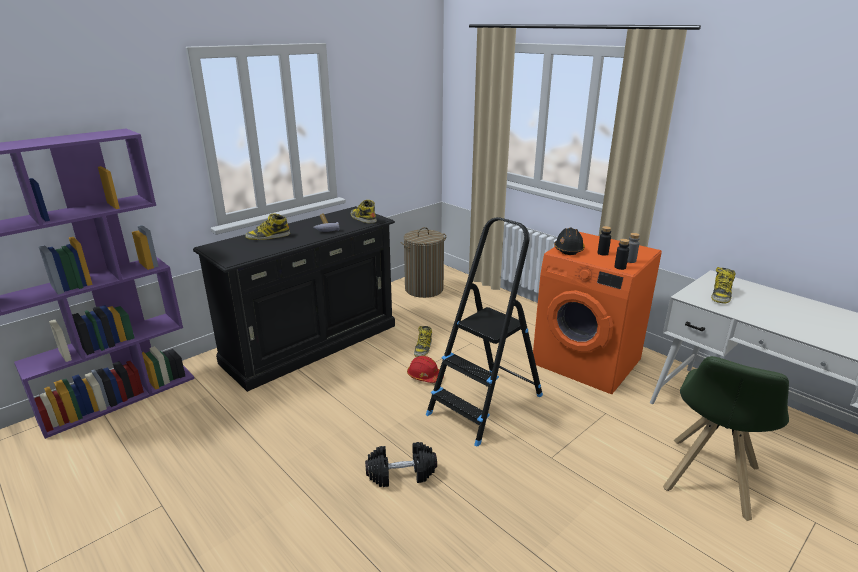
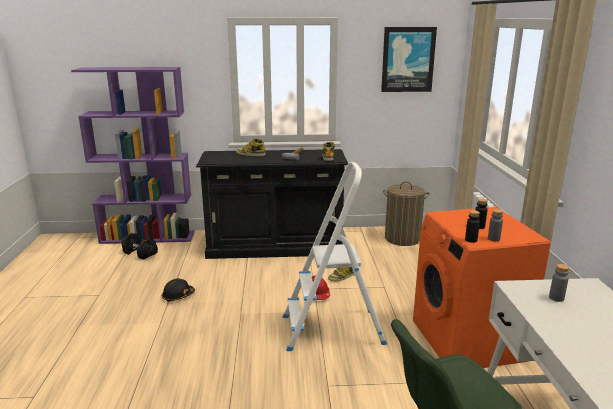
camera: 40 degrees right, 5 degrees down
black dumbbell [365,442,437,487] -> black dumbbell moved to [121,233,158,260]
black step ladder [426,217,543,447] -> white step ladder [283,162,387,351]
black hard hat [554,227,585,255] -> black hard hat moved to [162,278,195,302]
boot [711,267,736,303] -> grey bottle [549,264,569,302]
none -> picture [381,27,437,92]

